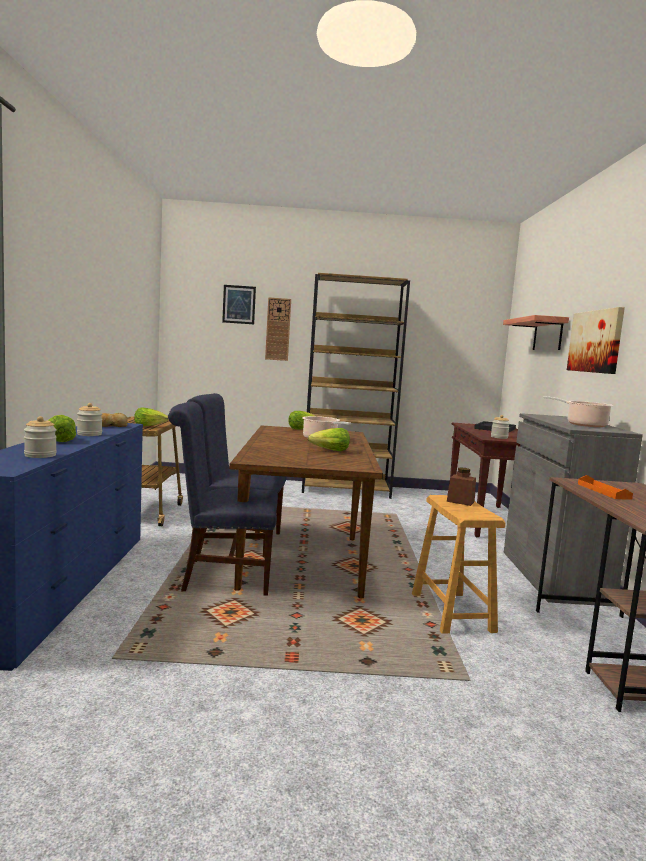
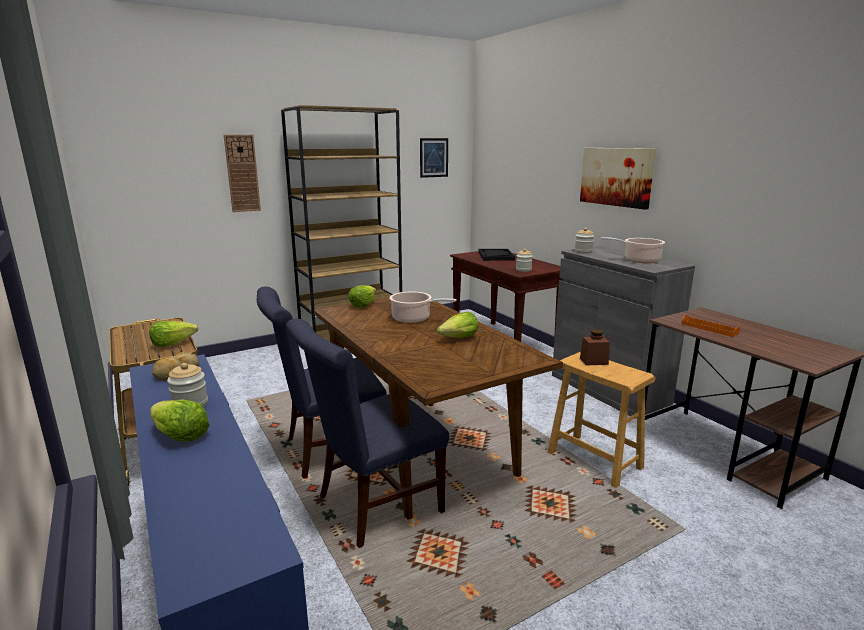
camera: 30 degrees left, 10 degrees up
jar [24,416,57,458] -> jar moved to [574,228,594,254]
picture [222,285,256,324] -> picture moved to [420,138,448,178]
shelf [503,315,569,350] -> none

